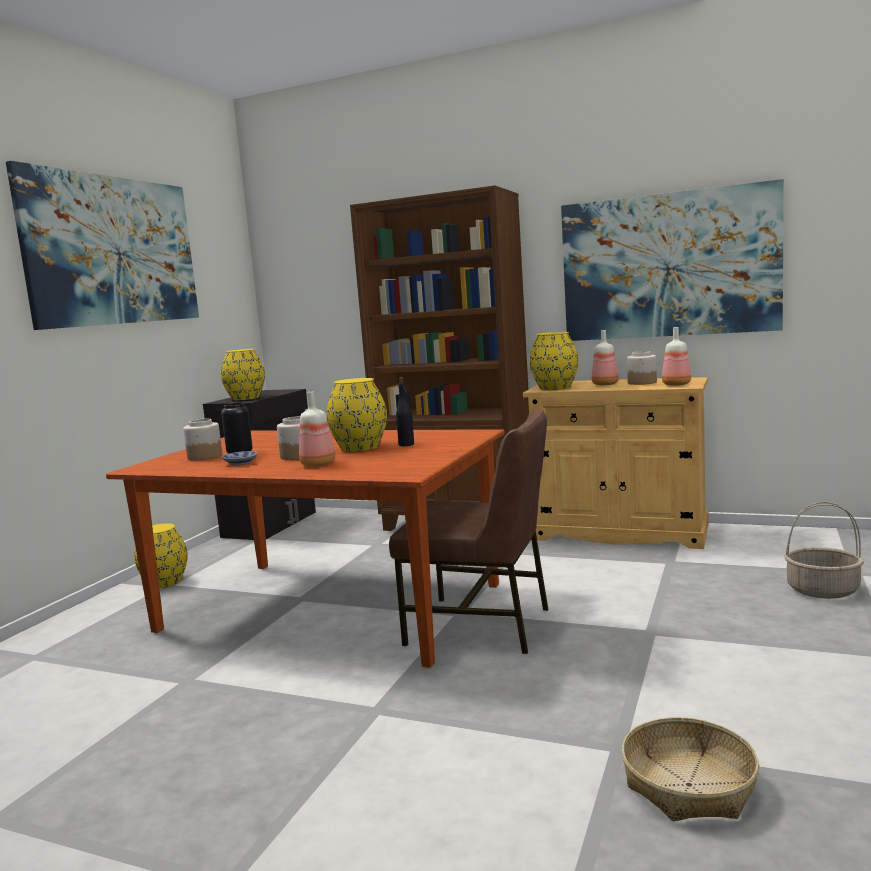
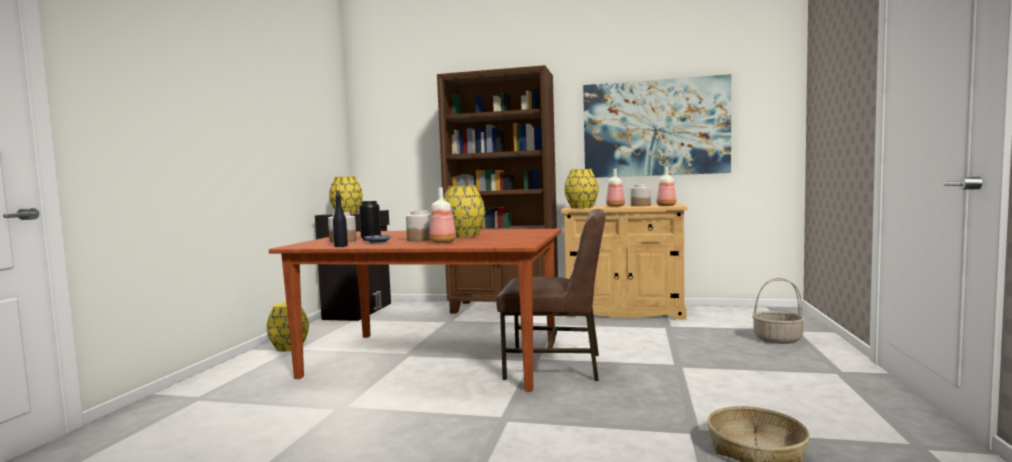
camera: 10 degrees left, 5 degrees down
picture [6,161,199,330] -> none
black bottle [396,377,414,446] -> black bottle moved to [333,190,348,247]

